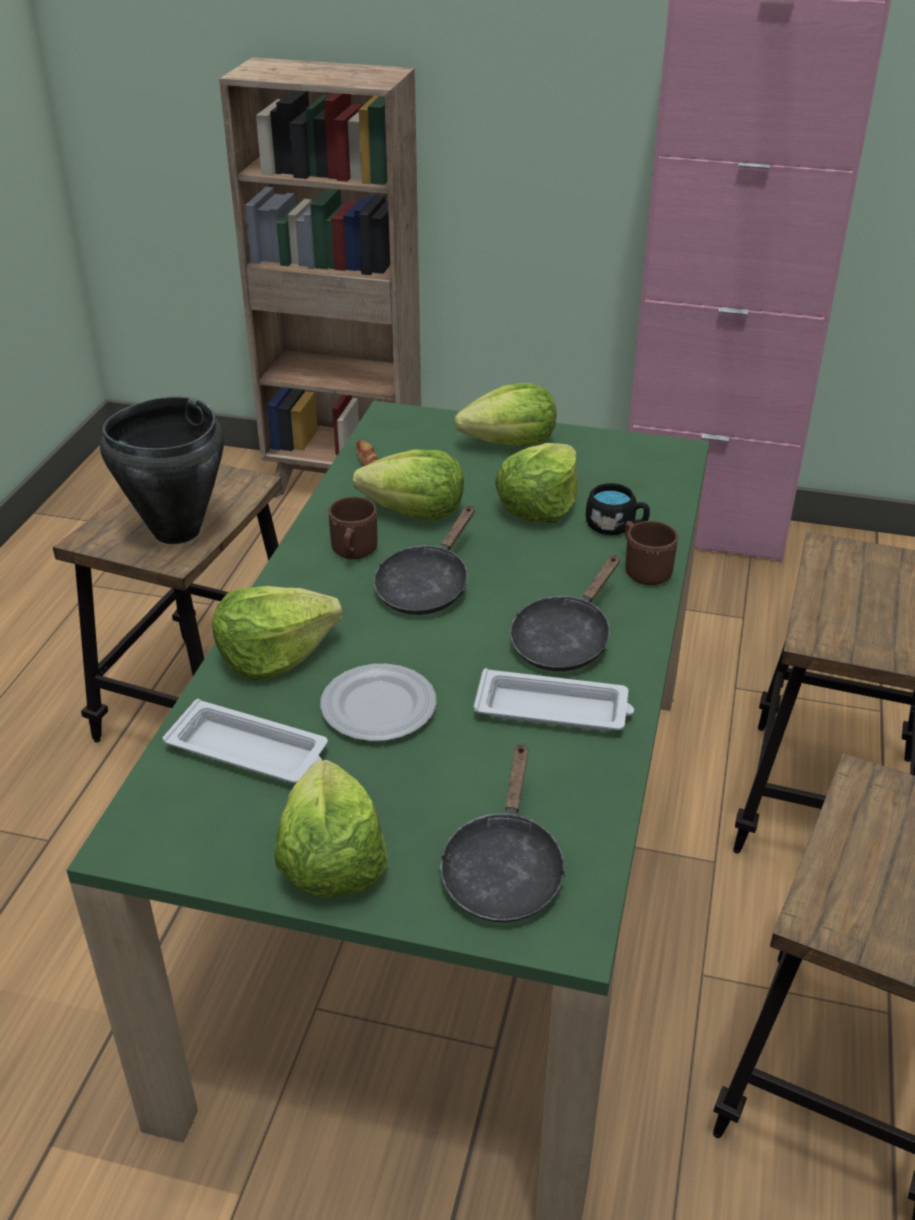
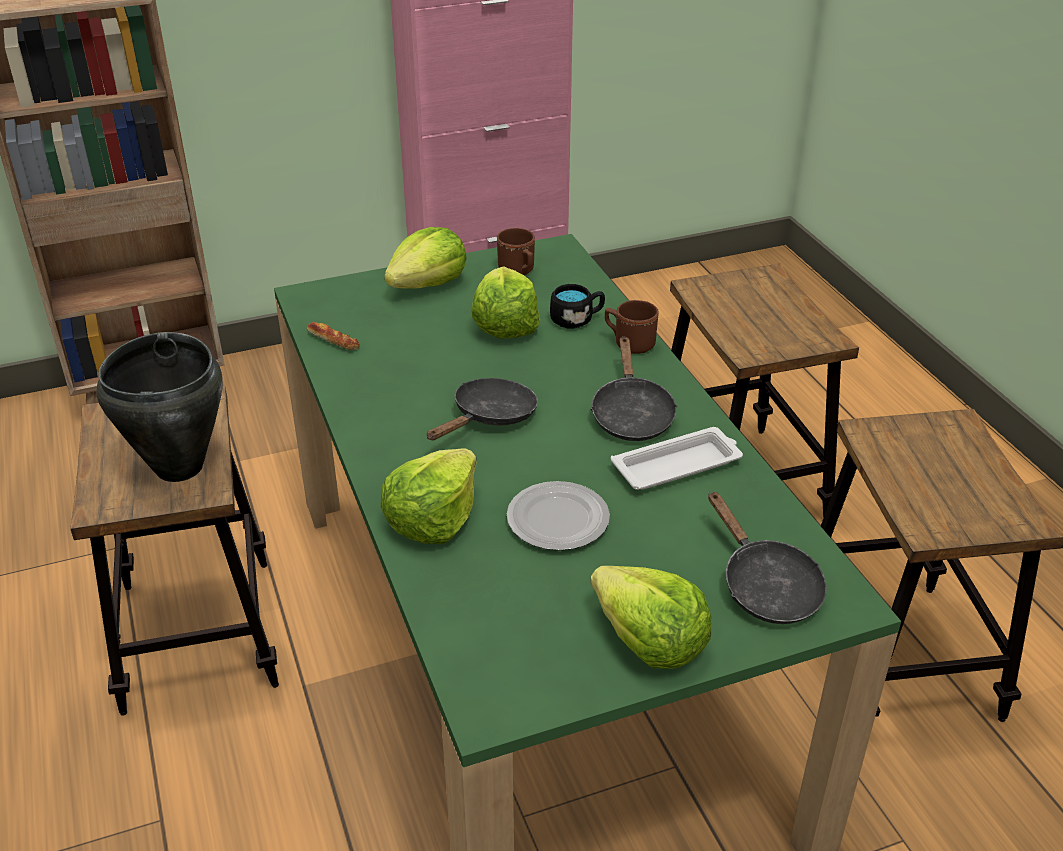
camera: 35 degrees left, 0 degrees up
white tray [163,699,328,783] -> none
brown mug [329,497,377,559] -> brown mug moved to [497,228,535,275]
lettuce [353,450,464,520] -> none
black frying pan [374,505,475,615] -> black frying pan turned 135 degrees counterclockwise [426,378,538,440]

